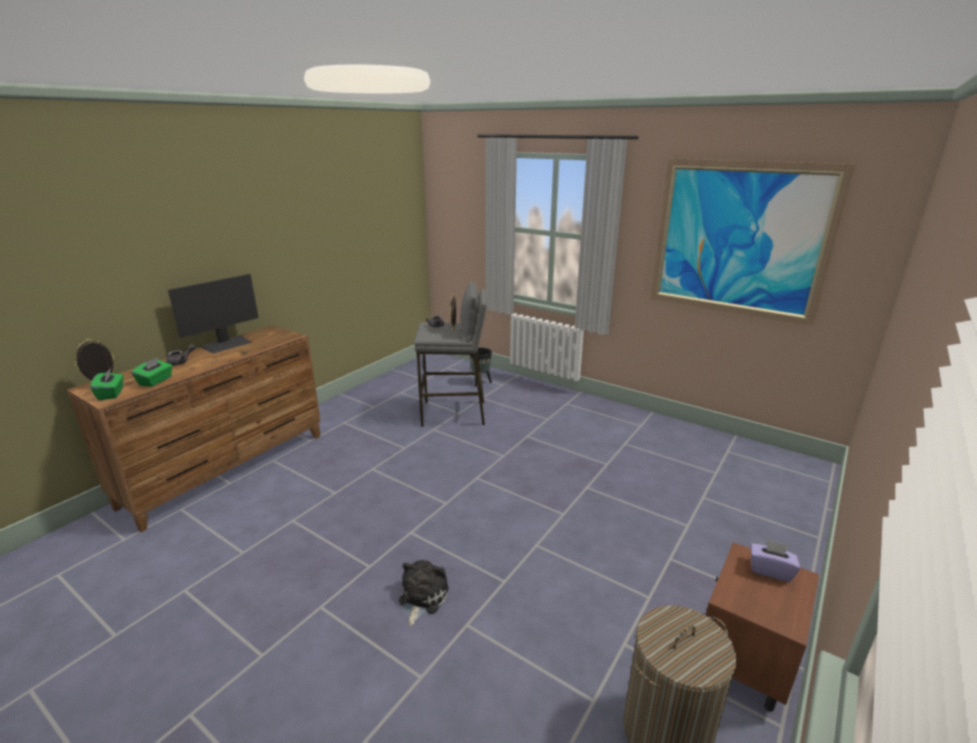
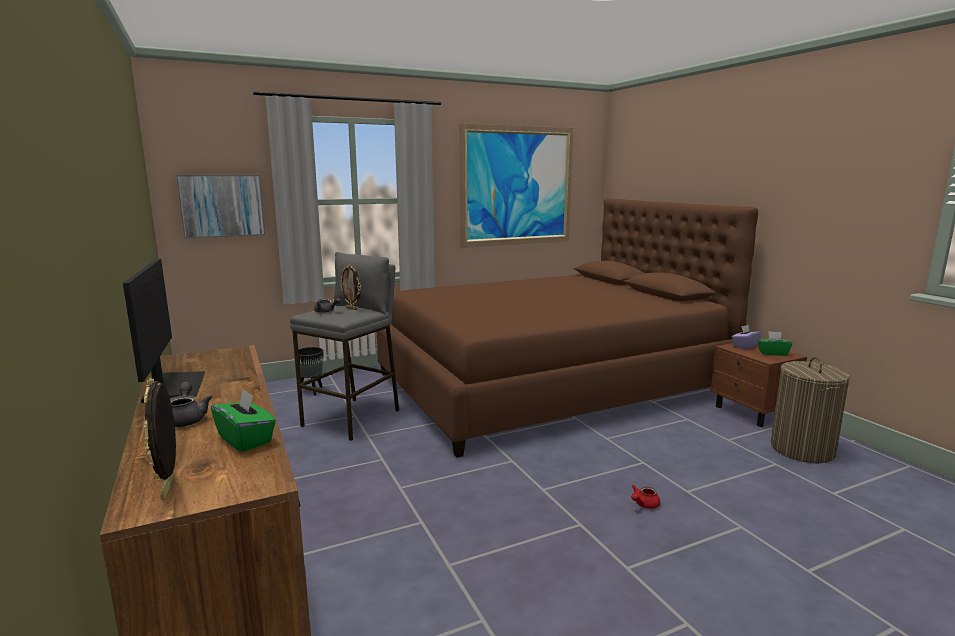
camera: 60 degrees left, 10 degrees down
green tissue box [90,368,124,400] -> green tissue box moved to [757,331,793,356]
plush toy [399,560,449,626] -> red teapot [631,484,660,509]
none -> picture [176,175,265,239]
none -> brown bed [377,198,758,458]

